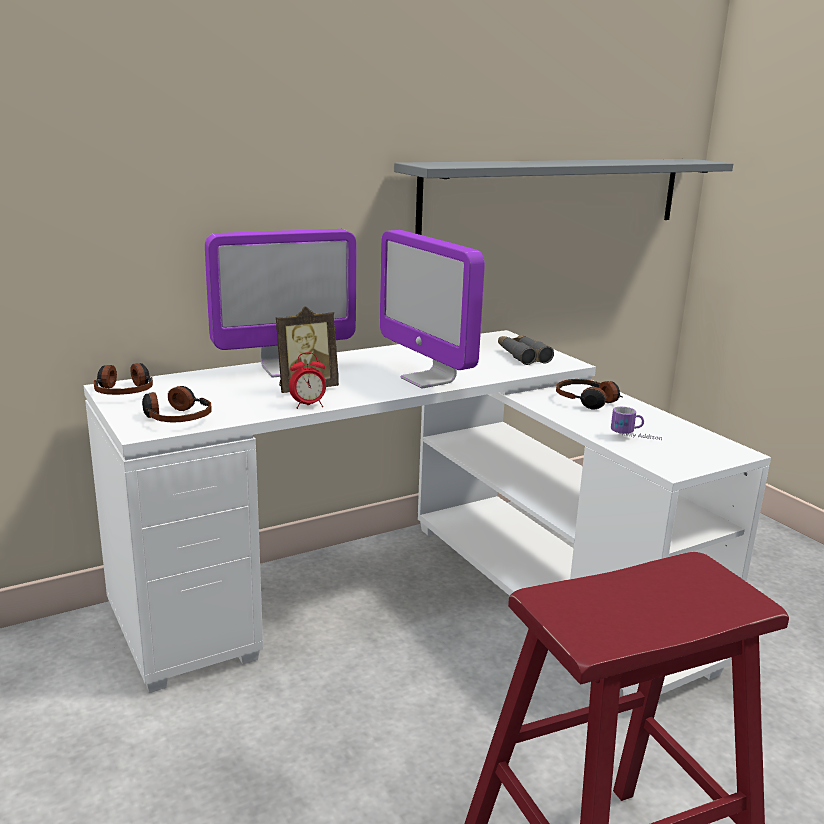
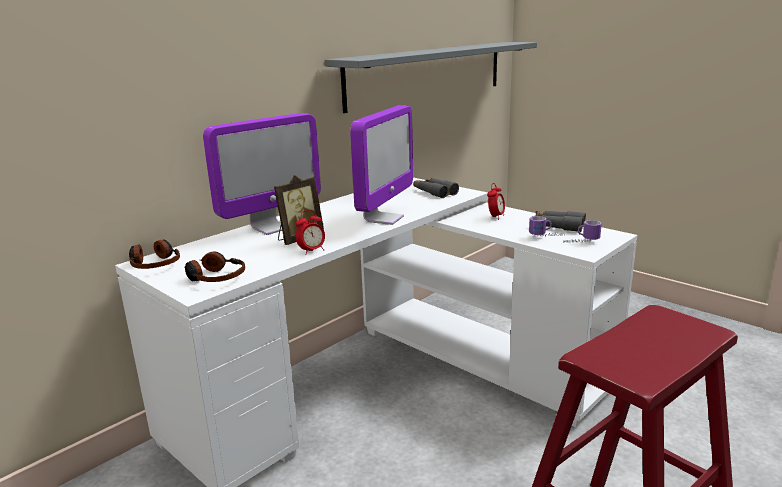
camera: 15 degrees left, 0 degrees up
monitor [380,230,485,388] -> monitor turned 105 degrees counterclockwise [350,106,413,225]
headphones [556,379,623,409] -> alarm clock [487,183,505,220]
none -> grey binoculars [536,211,586,232]
none -> mug [563,220,602,243]

